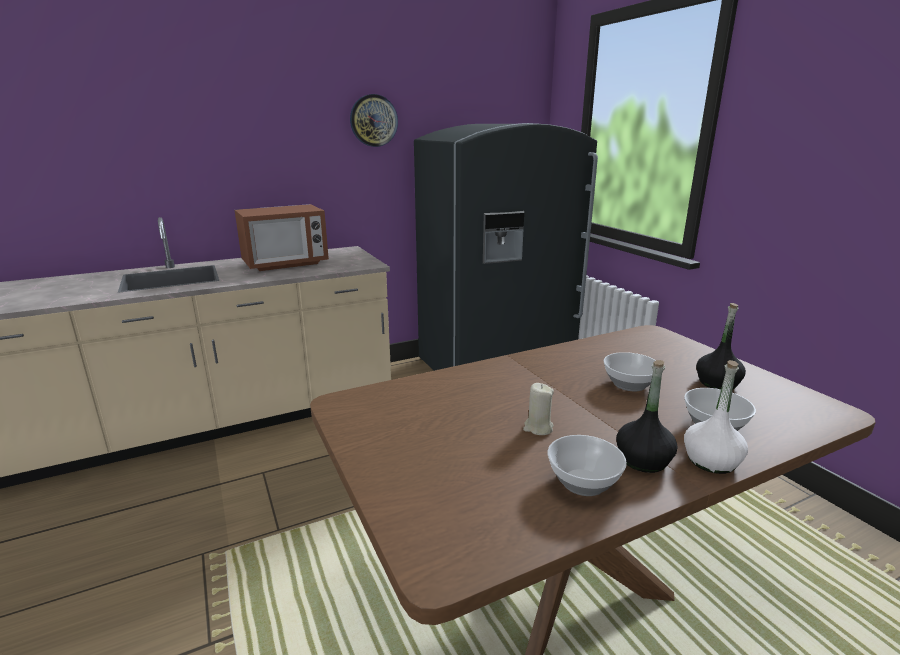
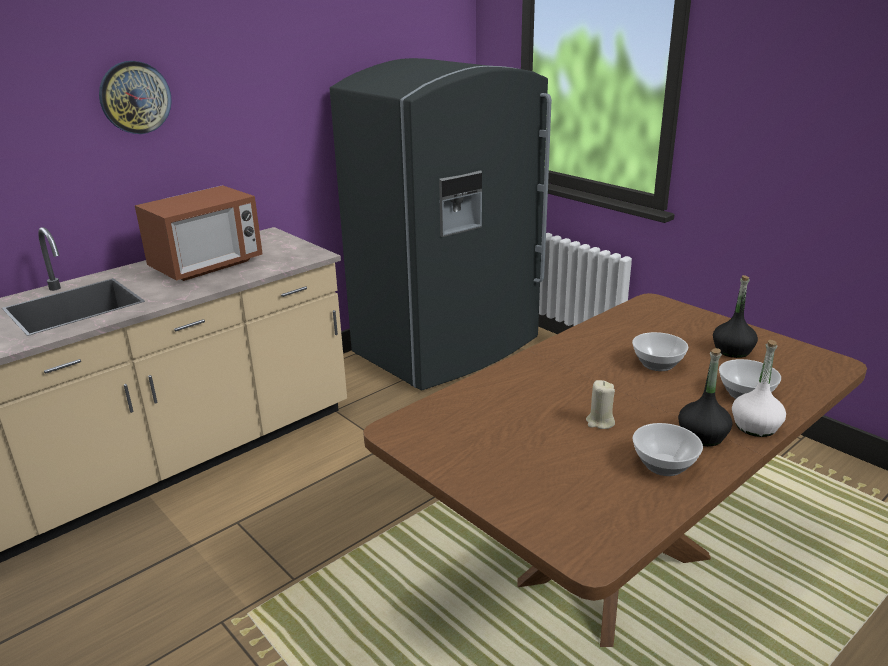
camera: 15 degrees left, 5 degrees up
wall clock [350,94,398,147] -> wall clock moved to [99,61,172,134]

